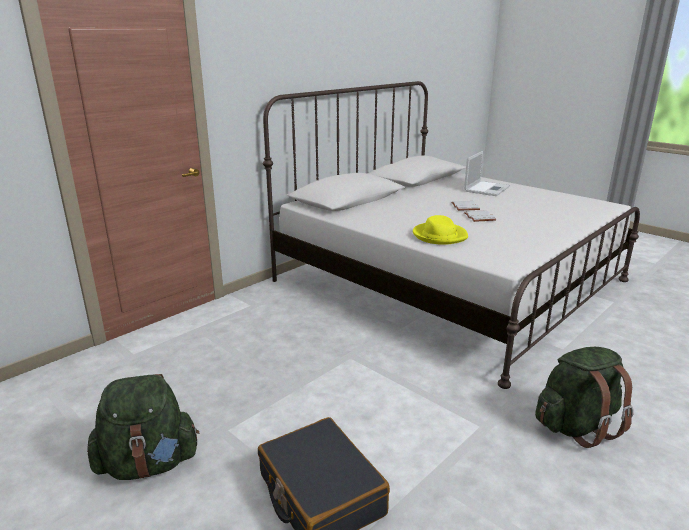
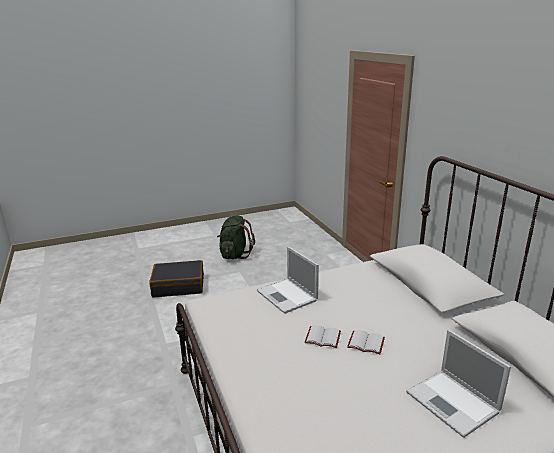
camera: 115 degrees right, 0 degrees up
yellow hat [413,215,468,245] -> laptop [257,246,319,314]
green backpack [535,347,634,448] -> none

